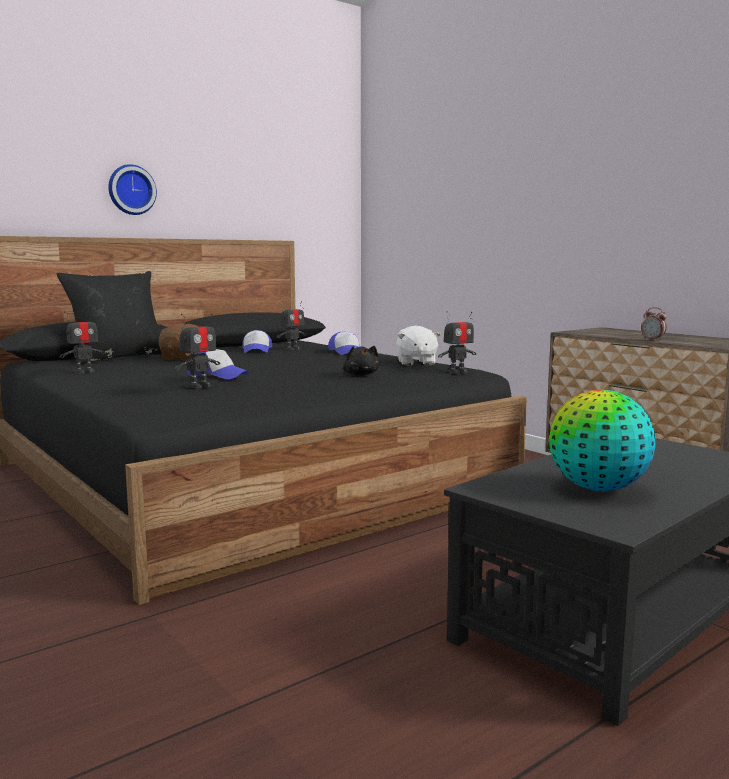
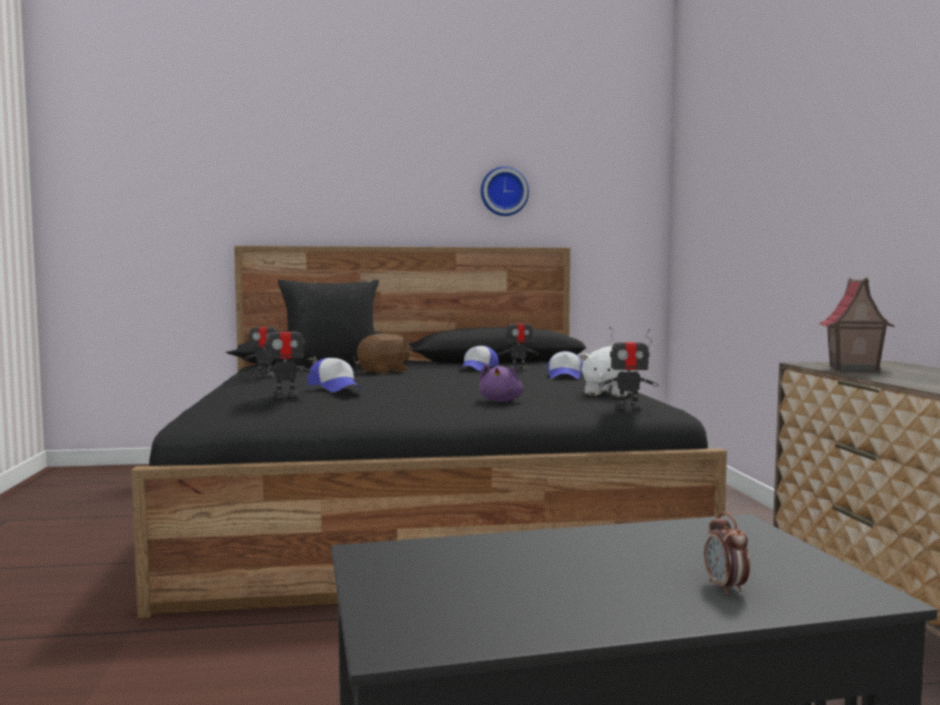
camera: 30 degrees right, 5 degrees down
wall clock [108,164,157,215] -> wall clock moved to [481,166,529,216]
black plush toy [343,346,379,376] -> purple plush toy [479,364,523,402]
globe [549,390,656,491] -> none
alarm clock [641,307,667,341] -> alarm clock moved to [704,511,750,595]
none -> toy house [819,278,895,371]

